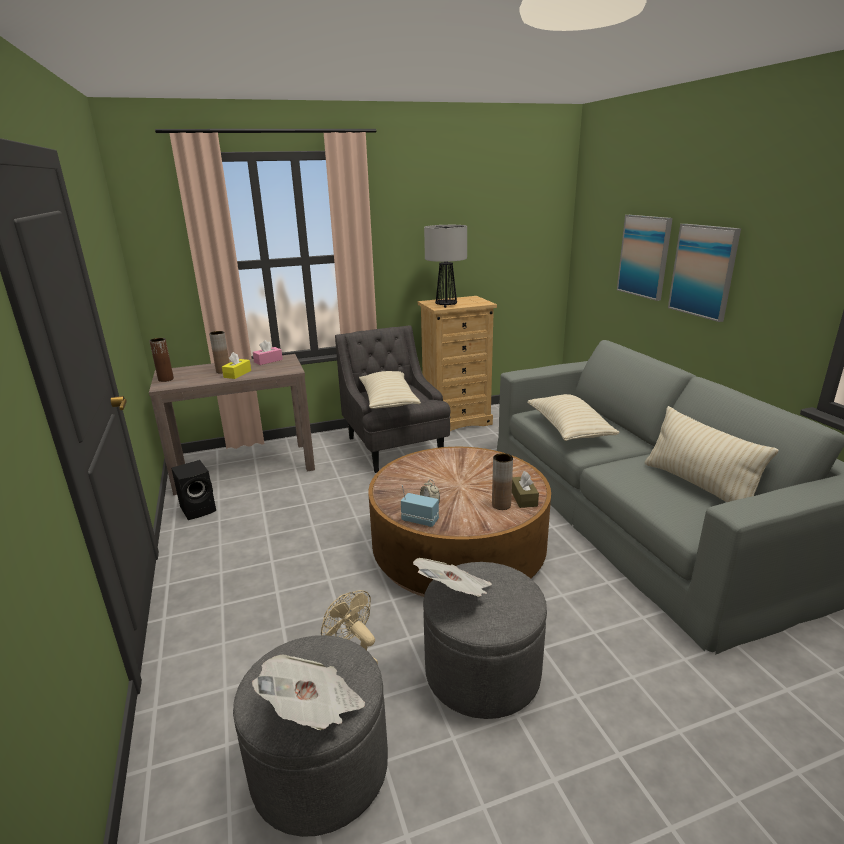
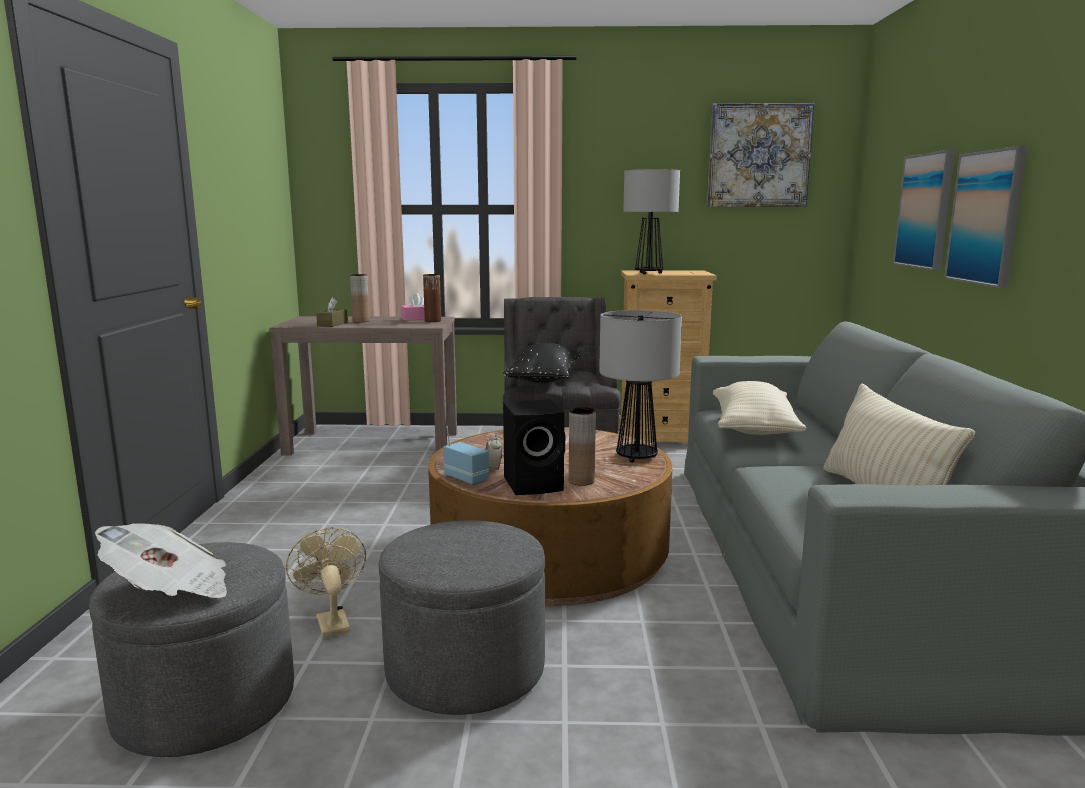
camera: 20 degrees right, 10 degrees down
brown vase [149,338,174,382] -> brown vase moved to [423,274,441,322]
black speaker [171,460,216,520] -> black speaker moved to [503,399,565,495]
yellow tissue box [222,352,251,379] -> none
beige pillow [359,371,421,409] -> black pillow [503,343,580,383]
newspaper [413,558,492,597] -> none
brown tissue box [512,471,539,508] -> brown tissue box moved to [316,297,348,327]
none -> table lamp [599,310,682,463]
none -> picture [707,103,815,207]

